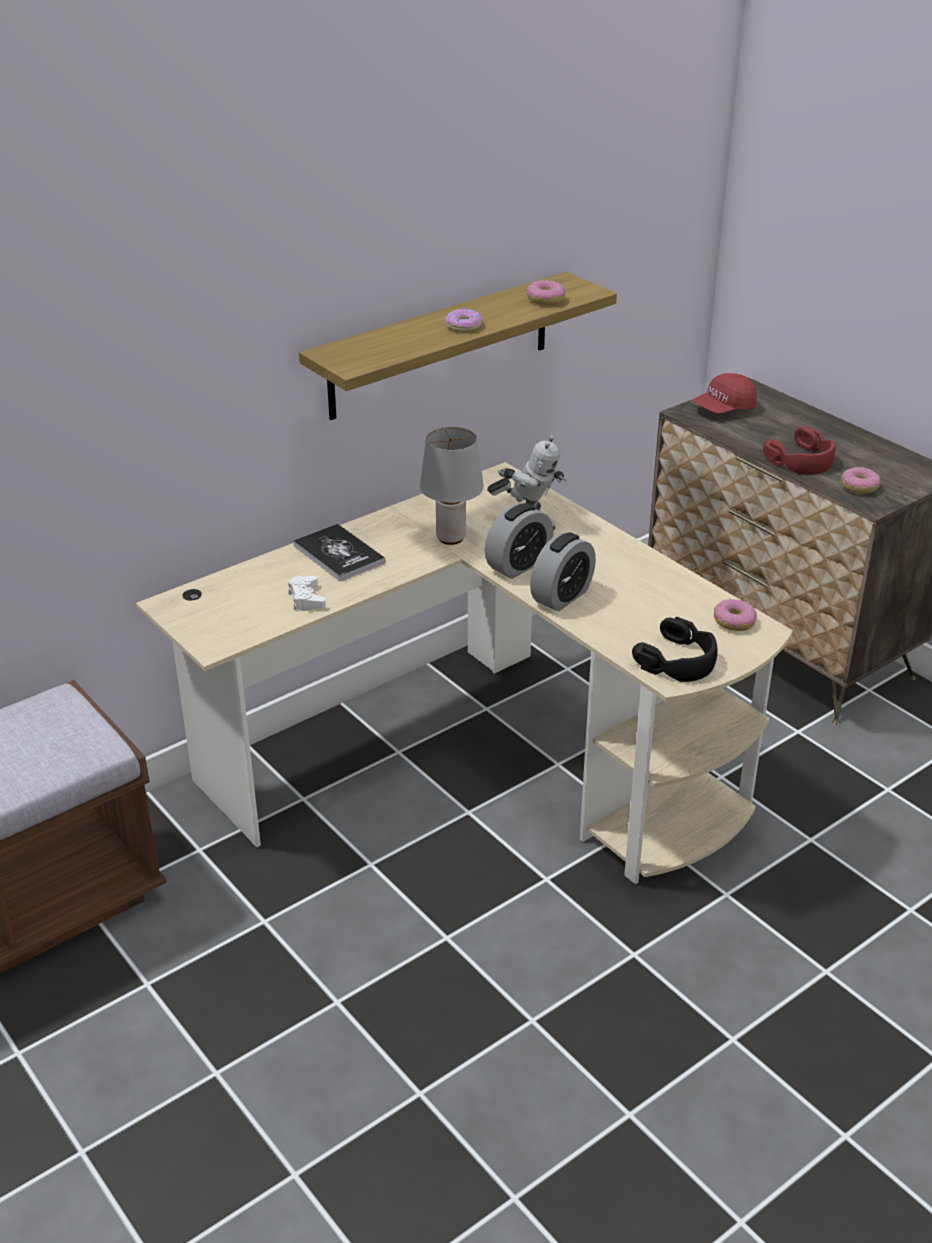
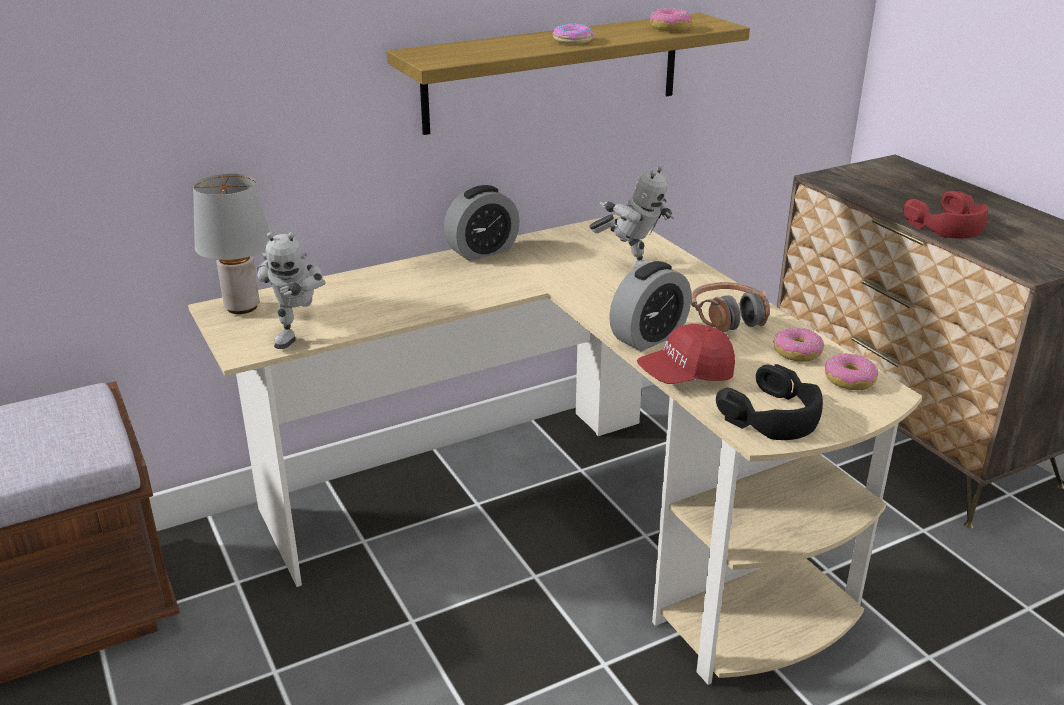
camera: 10 degrees right, 5 degrees down
white game controller [288,576,326,611] -> none
book [293,524,385,581] -> none
grey table lamp [420,427,484,545] -> grey table lamp moved to [193,174,270,314]
alarm clock [485,503,554,579] -> alarm clock moved to [444,185,520,261]
red cap [692,373,757,414] -> red cap moved to [637,324,735,384]
donut [841,467,880,494] -> donut moved to [773,327,824,362]
none -> toy robot [257,232,326,349]
none -> headphones [691,282,770,332]

